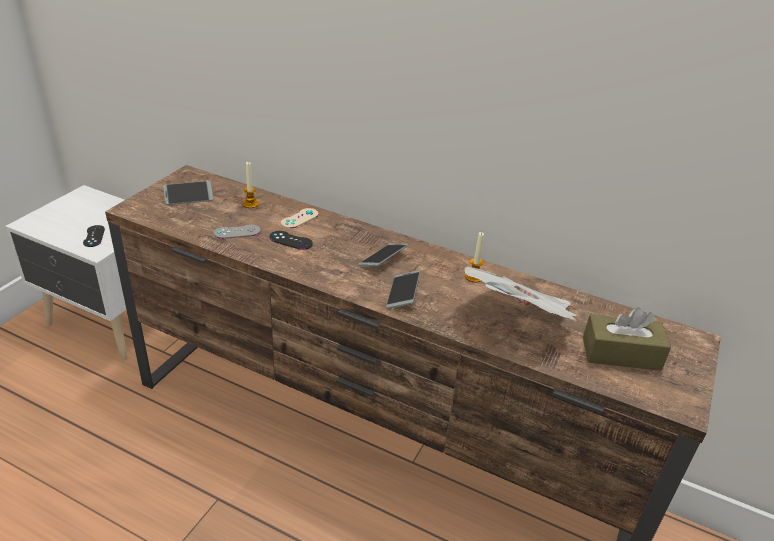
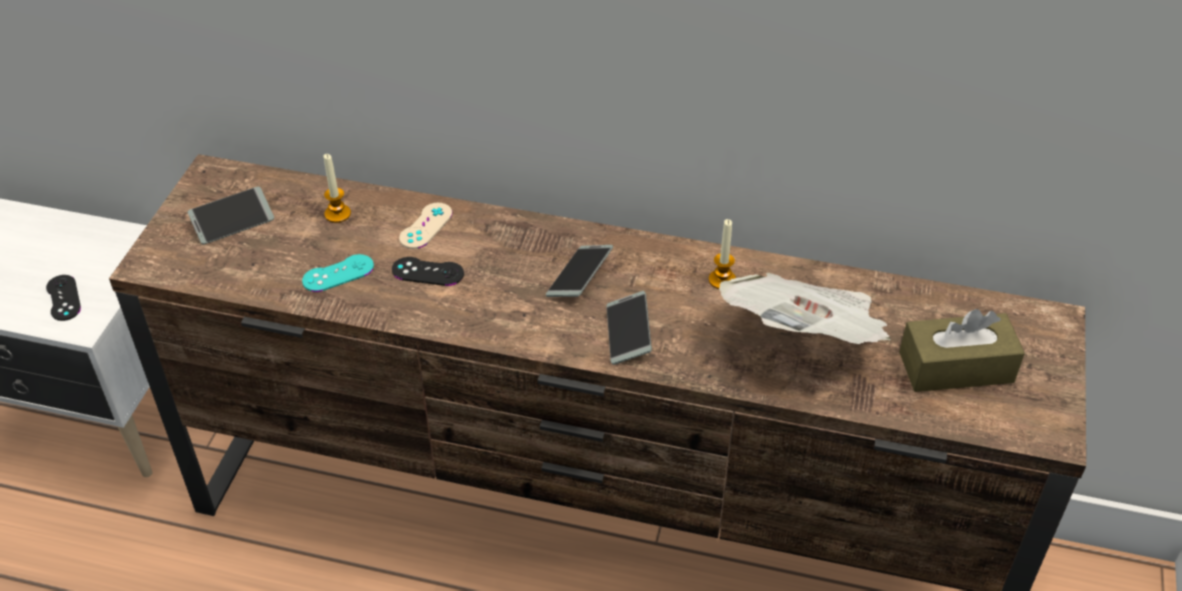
camera: 10 degrees left, 10 degrees up
grey game controller [214,224,260,239] -> turquoise game controller [302,254,374,292]

